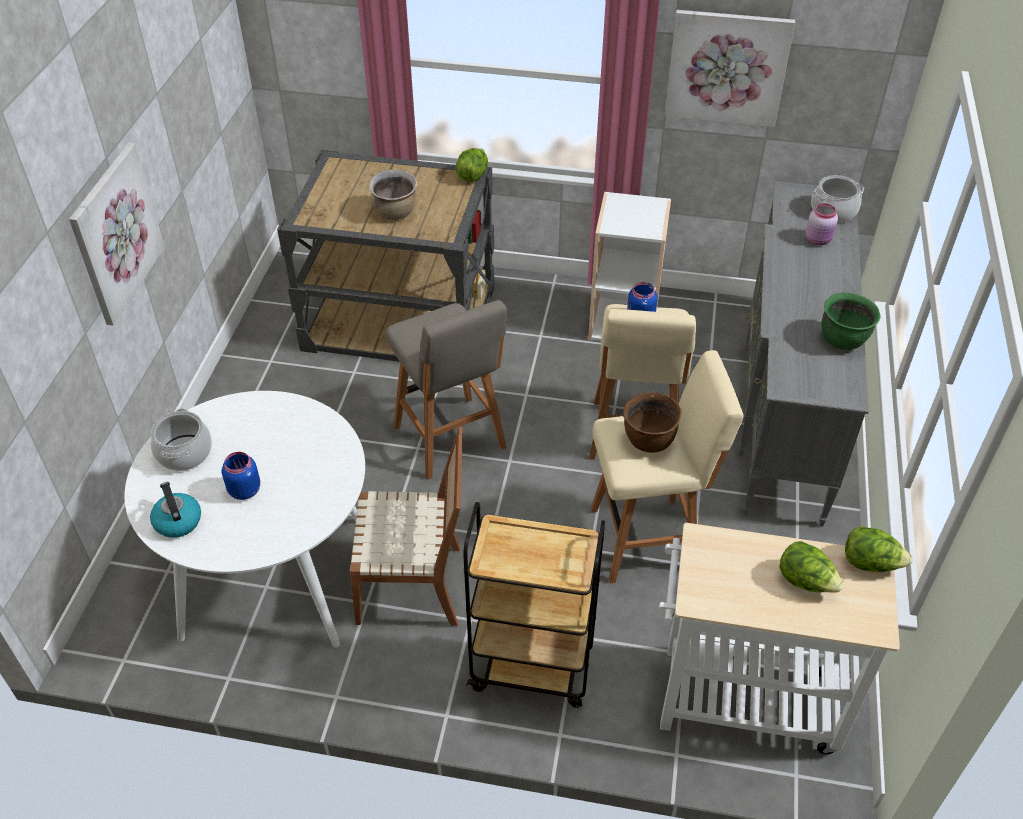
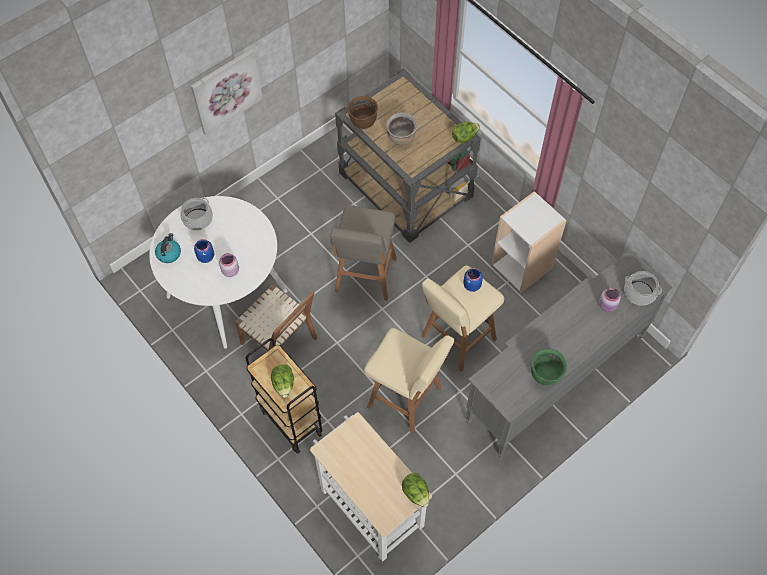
camera: 40 degrees right, 15 degrees up
brown cooking pot [623,392,681,453] -> brown cooking pot moved to [347,96,378,129]
picture [664,10,795,127] -> none
lettuce [779,541,844,593] -> lettuce moved to [271,364,294,398]
none -> pink jar [219,253,239,277]

